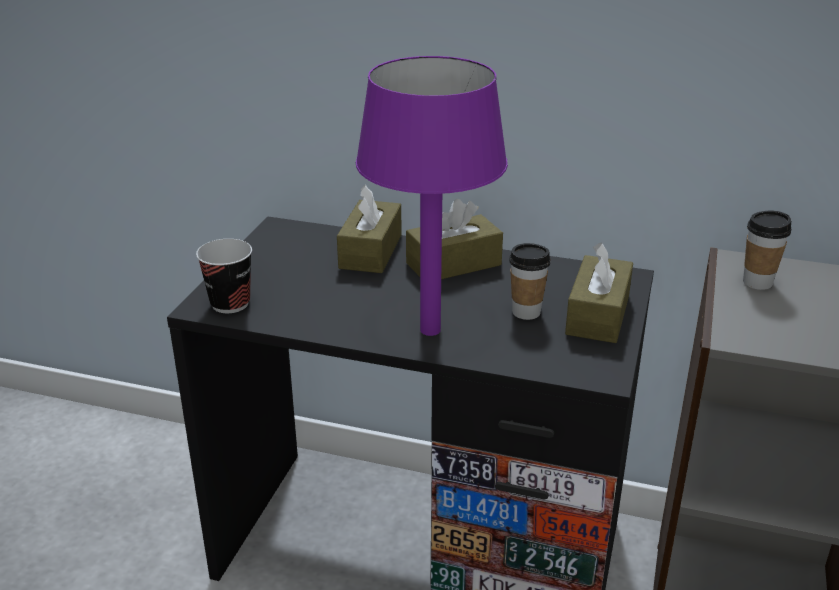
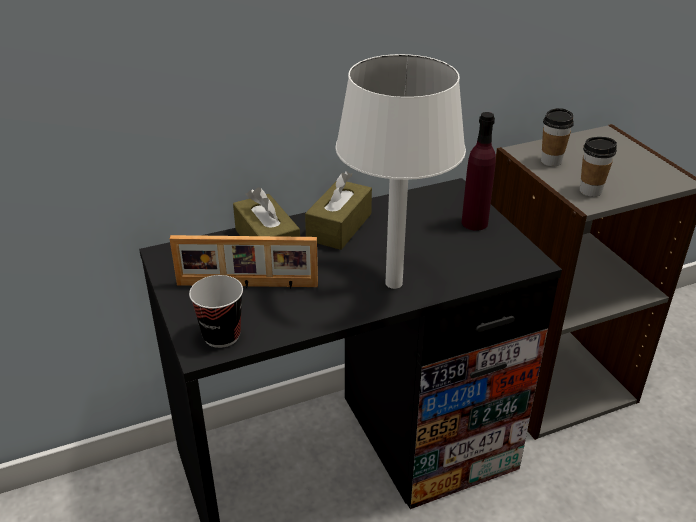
camera: 40 degrees left, 5 degrees up
purple table lamp [356,56,508,336] -> white table lamp [335,54,466,289]
cup [509,243,551,320] -> cup moved to [580,137,617,197]
brown tissue box [565,242,633,343] -> purple bottle [462,112,496,231]
none -> picture frame [169,235,318,289]

